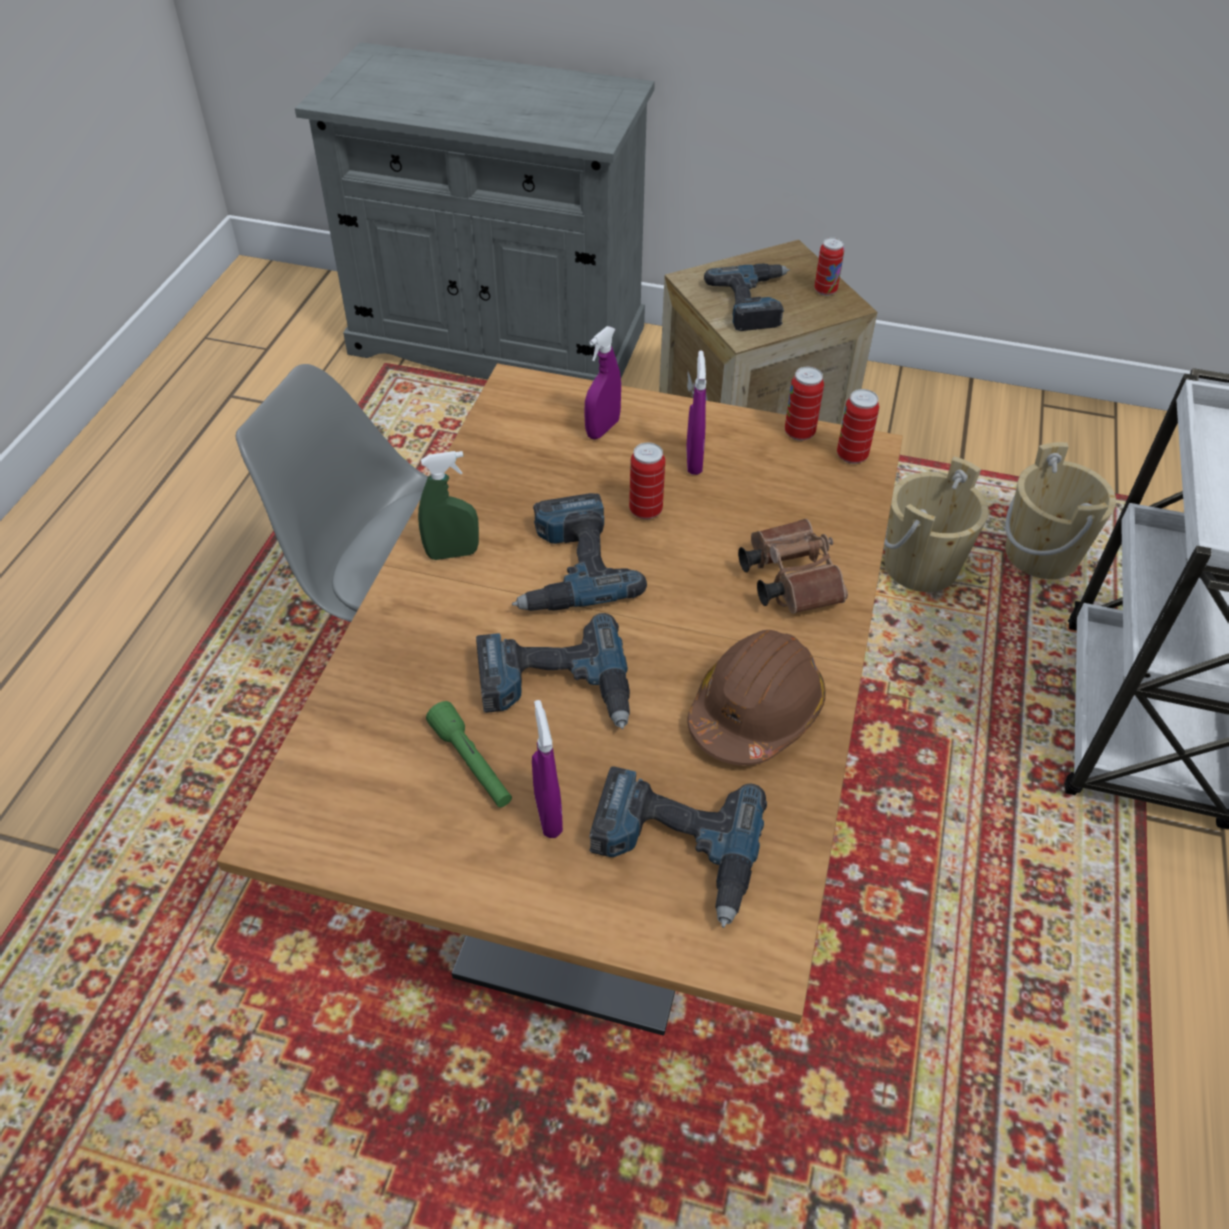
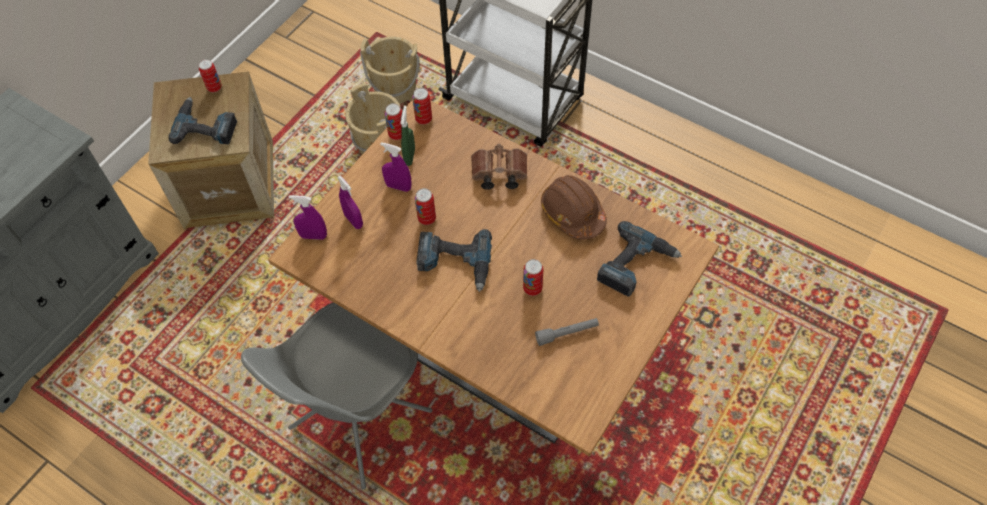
camera: 70 degrees left, 10 degrees up
green spray bottle [418,451,479,560] -> green spray bottle moved to [400,106,415,166]
green flashlight [426,701,512,807] -> grey flashlight [535,318,599,346]
power drill [476,613,630,729] -> can [523,259,543,296]
purple spray bottle [532,700,563,838] -> purple spray bottle moved to [289,195,327,240]

